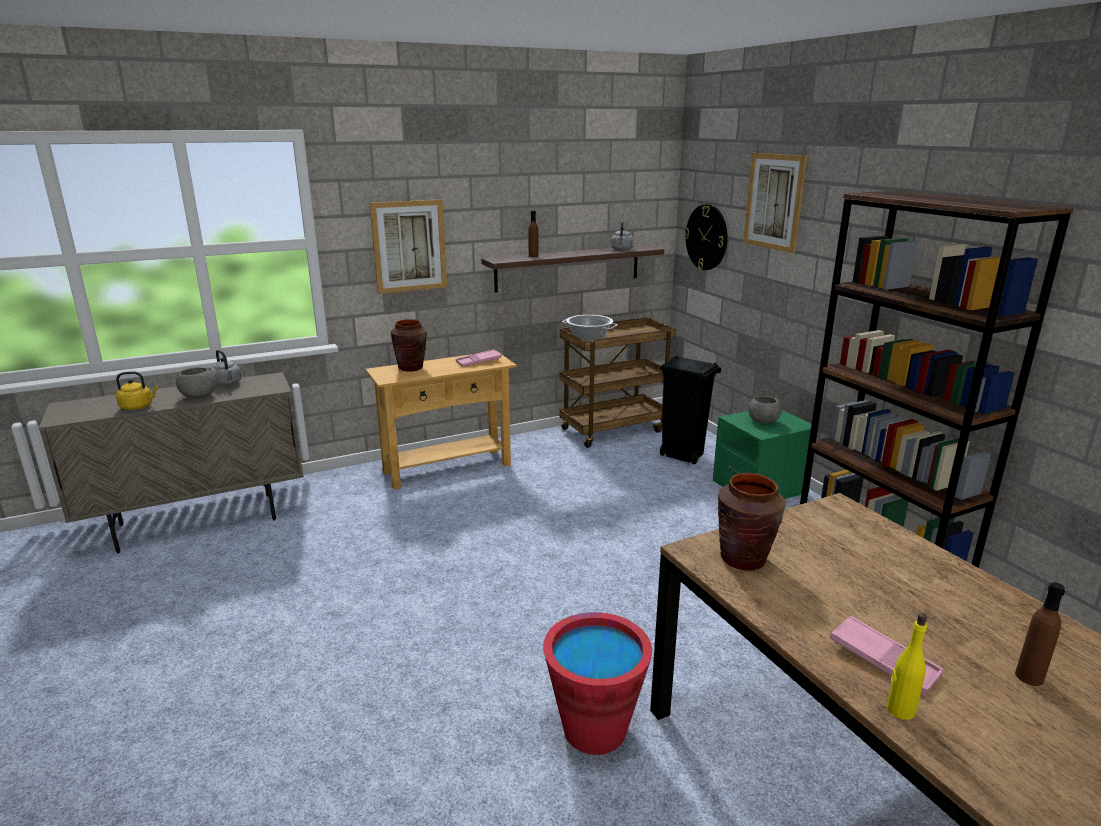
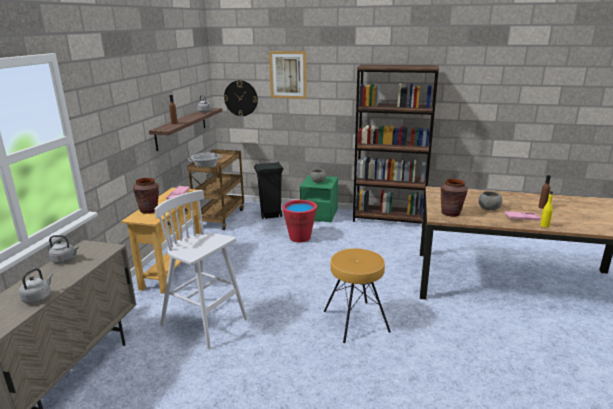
camera: 50 degrees left, 0 degrees up
yellow kettle [116,371,159,410] -> grey kettle [19,268,53,304]
grey bowl [176,368,216,398] -> grey bowl moved to [478,191,502,210]
picture [369,199,447,294] -> none
red bucket [543,612,652,755] -> red bucket moved to [282,200,317,243]
none -> white stool [154,190,248,349]
none -> brown stool [324,248,391,343]

